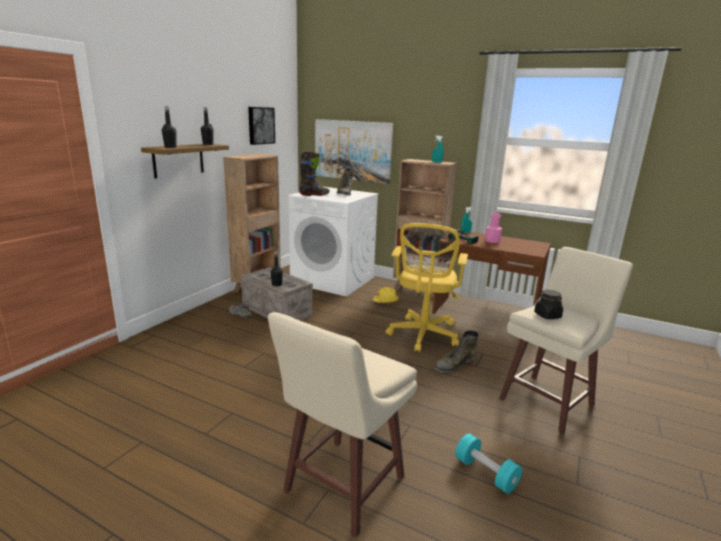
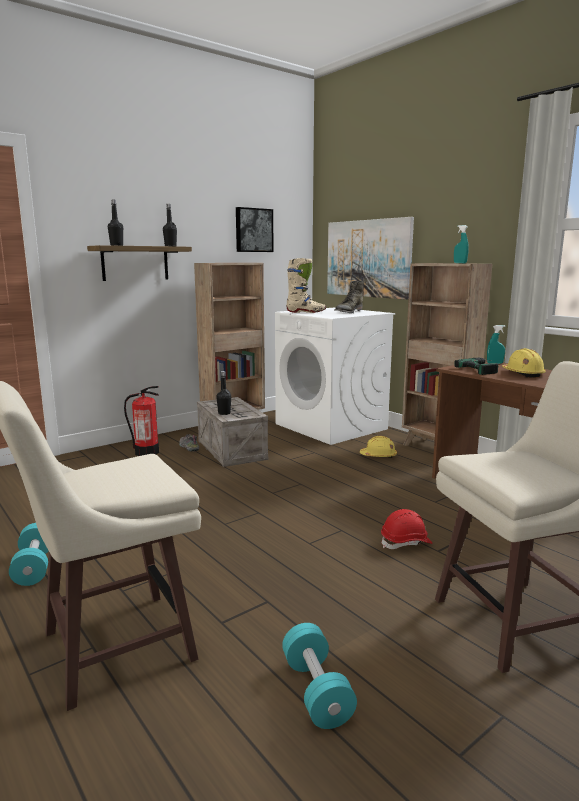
camera: 25 degrees right, 5 degrees down
black boot [300,152,330,196] -> beige boot [286,258,326,313]
yellow office chair [386,223,468,352] -> none
green boot [434,330,479,373] -> red hard hat [381,509,432,549]
pink bottle [485,213,502,243] -> yellow hard hat [502,348,546,378]
black jar [534,290,563,319] -> none
none -> turquoise dumbbell [9,523,49,586]
none -> fire extinguisher [124,386,159,456]

